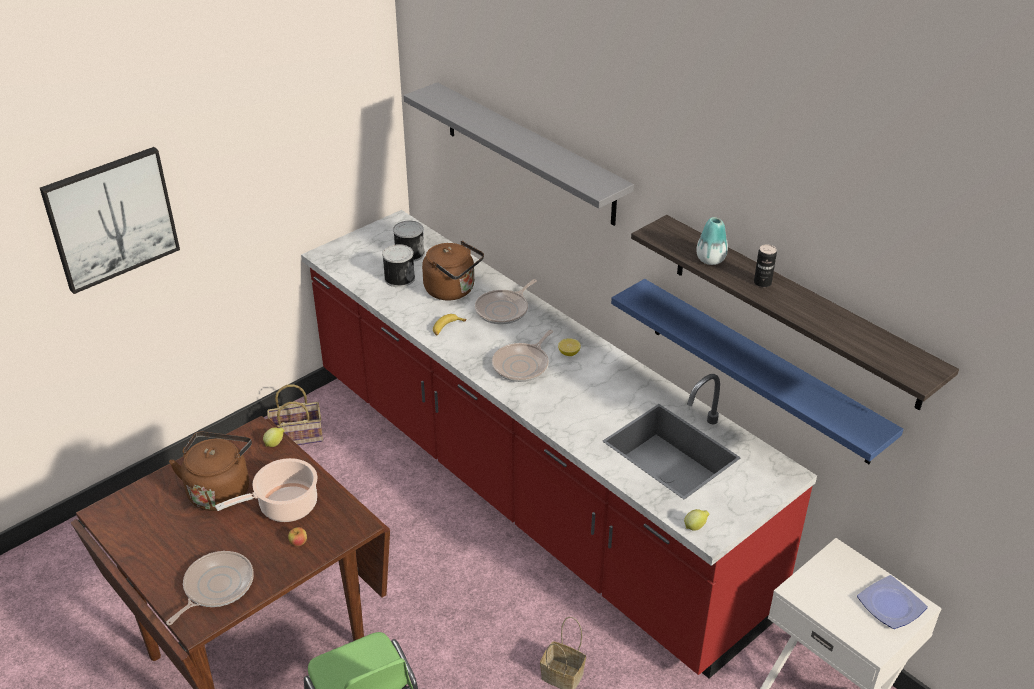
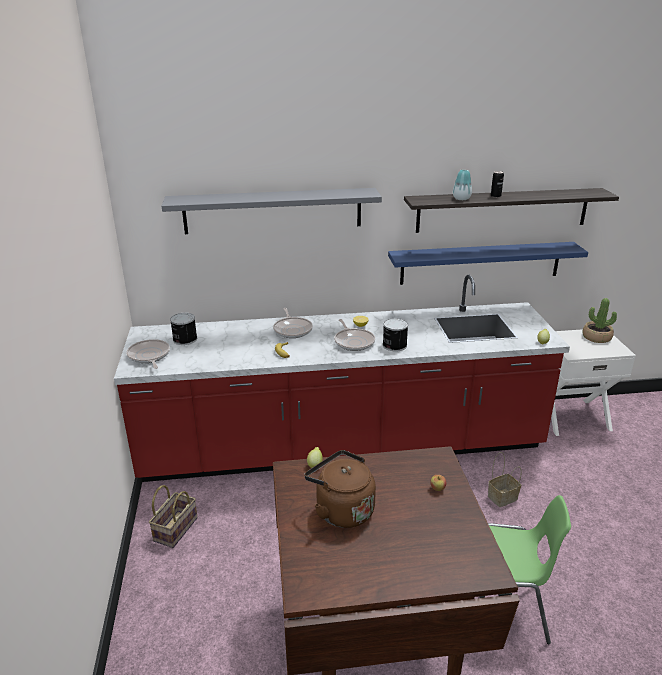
camera: 55 degrees left, 10 degrees down
picture [40,147,180,294] -> none
frying pan [166,551,254,625] -> frying pan moved to [126,339,170,369]
cooking pot [215,458,317,522] -> none
can [382,244,415,287] -> can moved to [383,318,408,352]
brown kettle [422,241,484,301] -> none
plate [857,575,928,629] -> potted plant [583,298,617,343]

